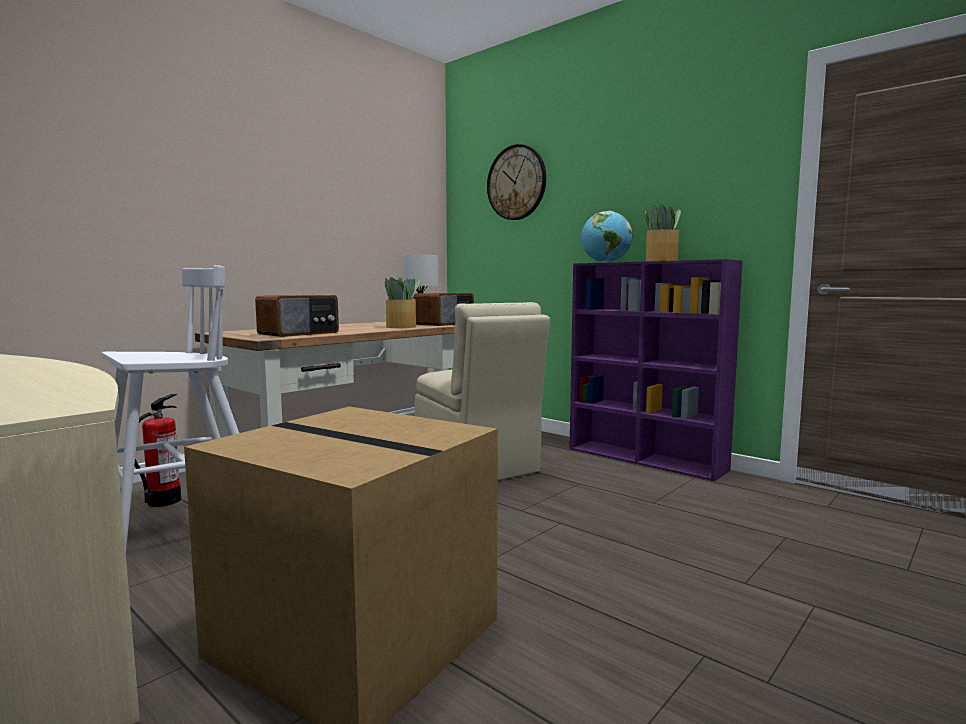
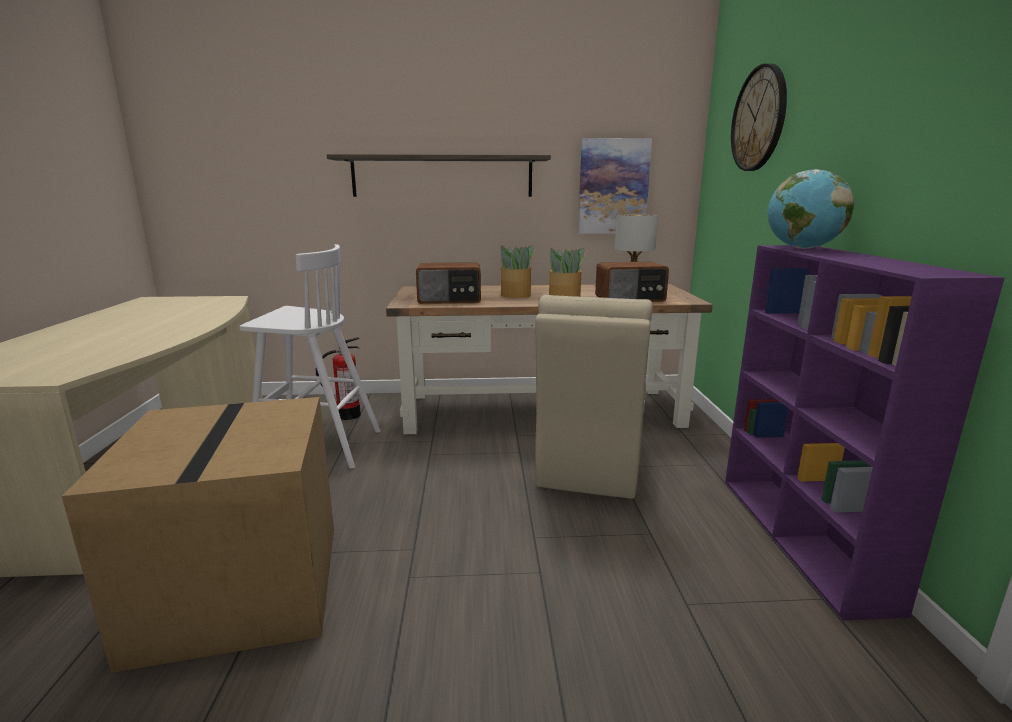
camera: 45 degrees right, 10 degrees up
potted plant [645,205,681,262] -> potted plant moved to [500,245,535,298]
none -> shelf [327,154,551,197]
none -> picture [578,138,652,234]

